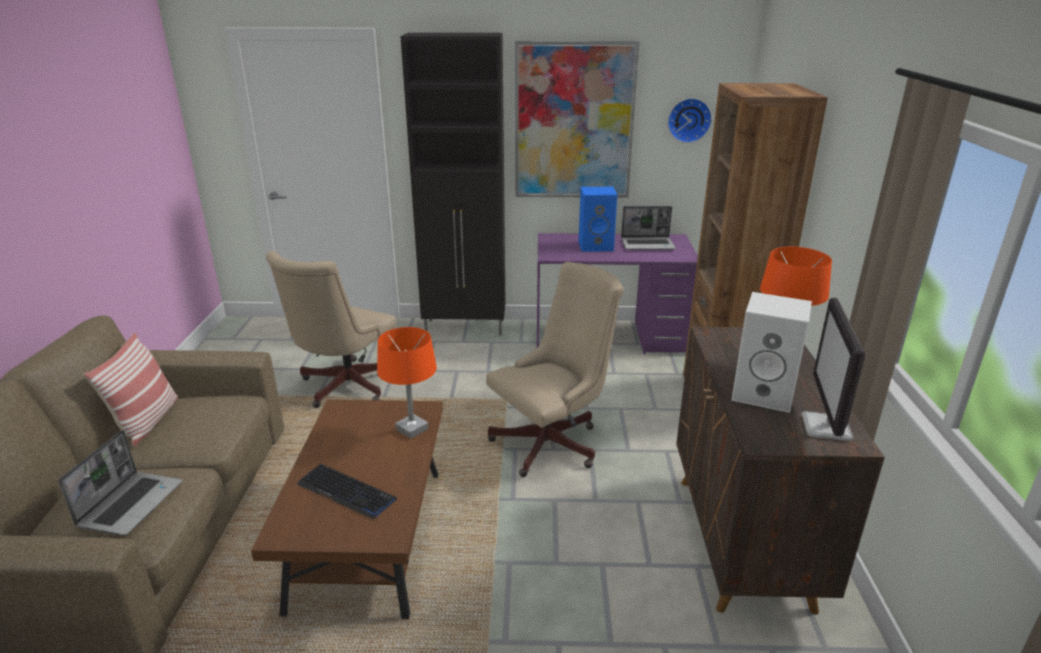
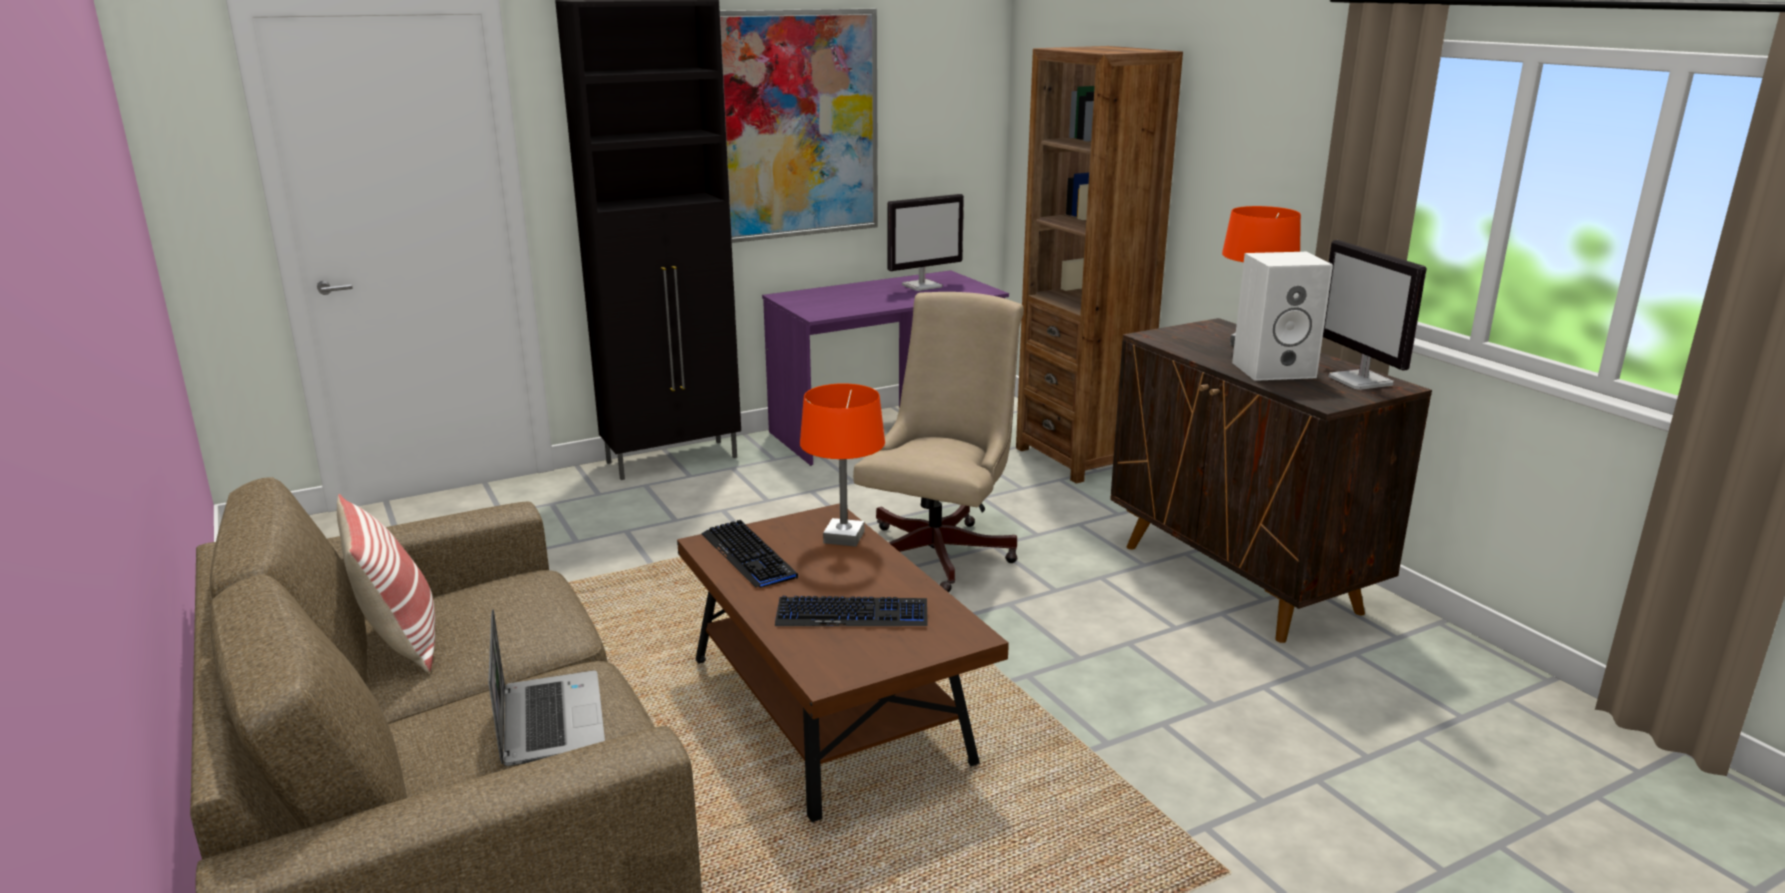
camera: 30 degrees left, 5 degrees down
beige office chair [266,251,396,408] -> none
blue speaker [579,187,617,252] -> none
laptop [621,206,676,250] -> monitor [887,194,964,291]
wall clock [668,98,712,143] -> none
none -> keyboard [702,520,798,588]

